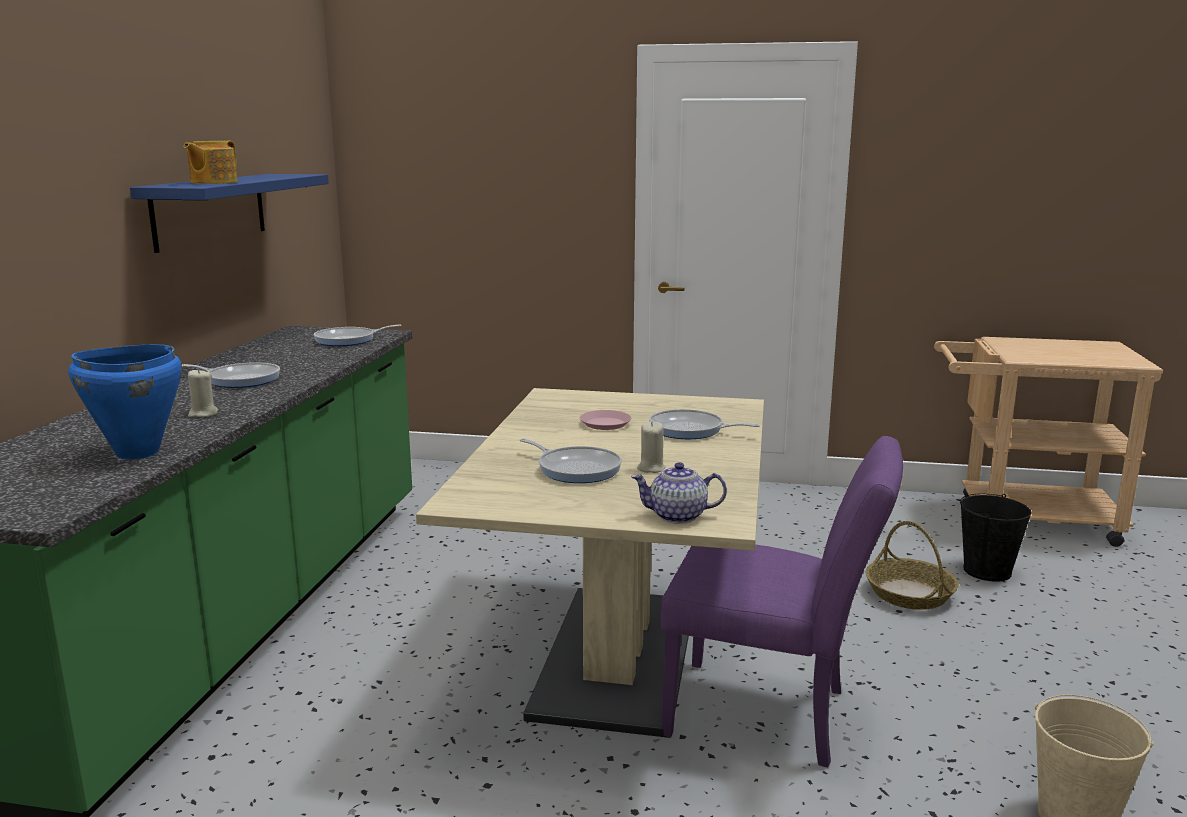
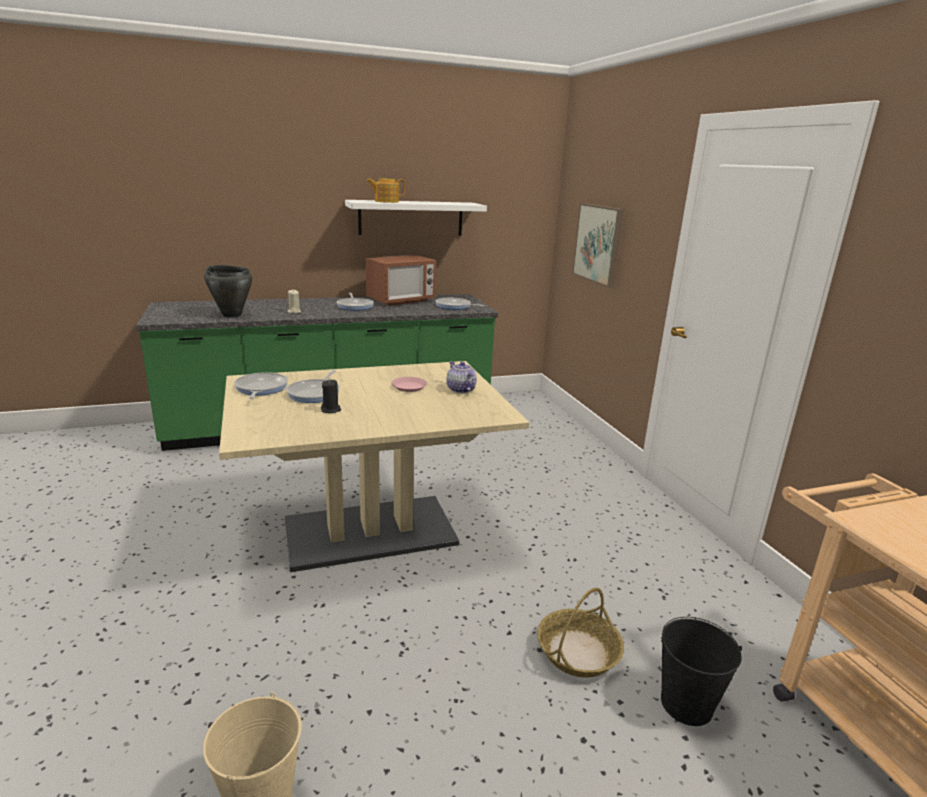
camera: 60 degrees right, 5 degrees up
blue cooking pot [69,344,182,460] -> black cooking pot [204,265,252,318]
blue shelf [130,174,329,253] -> white shelf [345,200,487,236]
teapot [631,462,727,524] -> teapot moved to [446,361,477,393]
beige candle [637,421,666,473] -> black candle [321,379,341,413]
frying pan [649,409,760,439] -> frying pan moved to [234,372,288,399]
purple chair [660,436,903,767] -> none
none -> microwave [366,255,436,306]
none -> picture [572,203,624,288]

